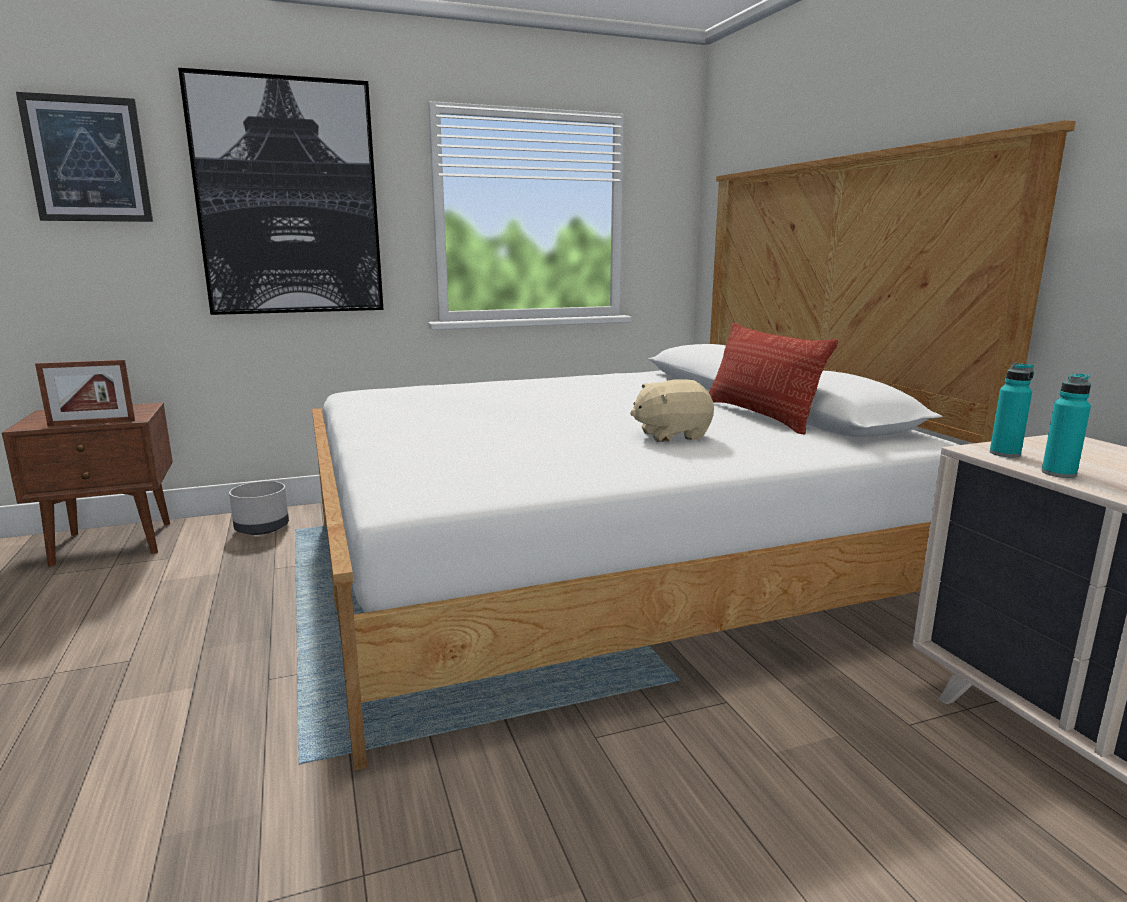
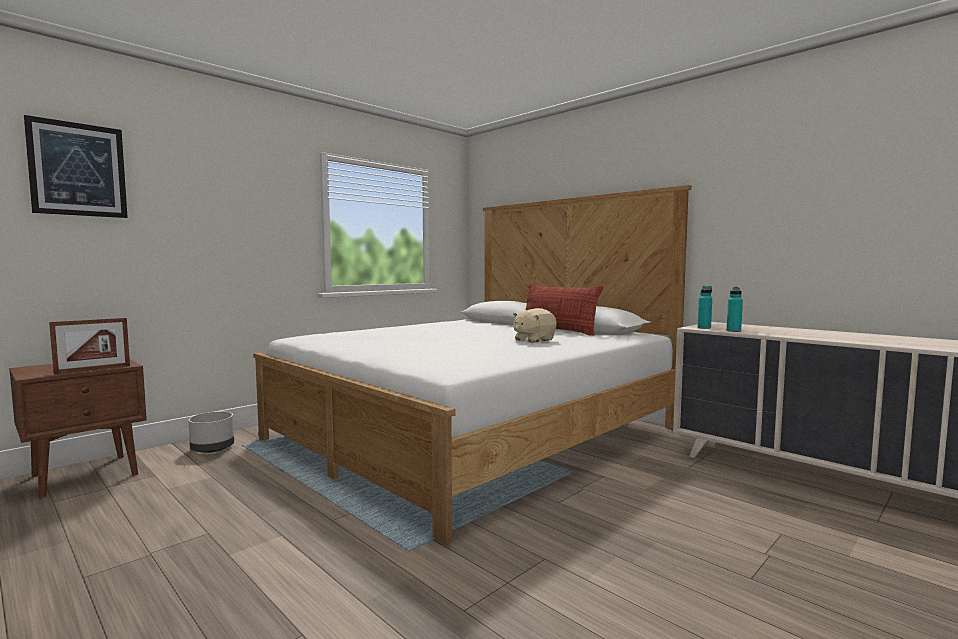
camera: 25 degrees left, 10 degrees down
picture [178,68,384,315] -> none

